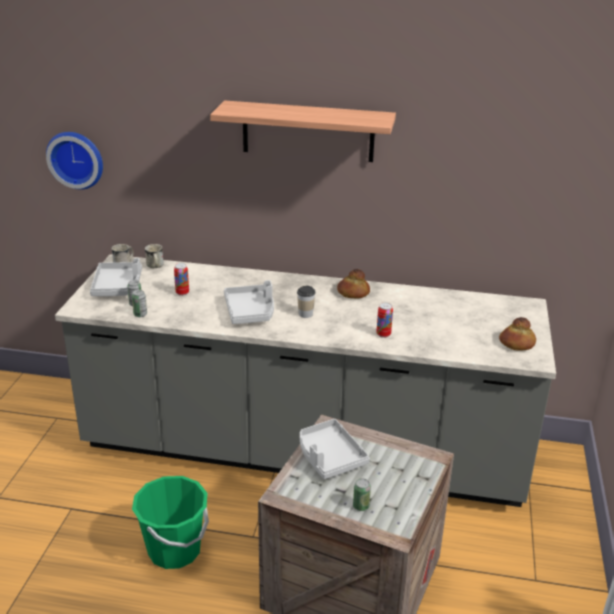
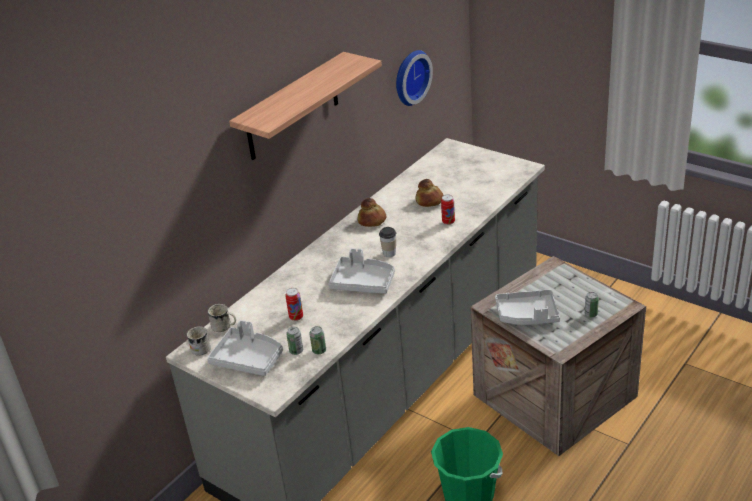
camera: 60 degrees left, 5 degrees up
wall clock [46,132,103,189] -> wall clock moved to [396,50,433,106]
bread [499,317,536,351] -> bread moved to [416,179,444,207]

